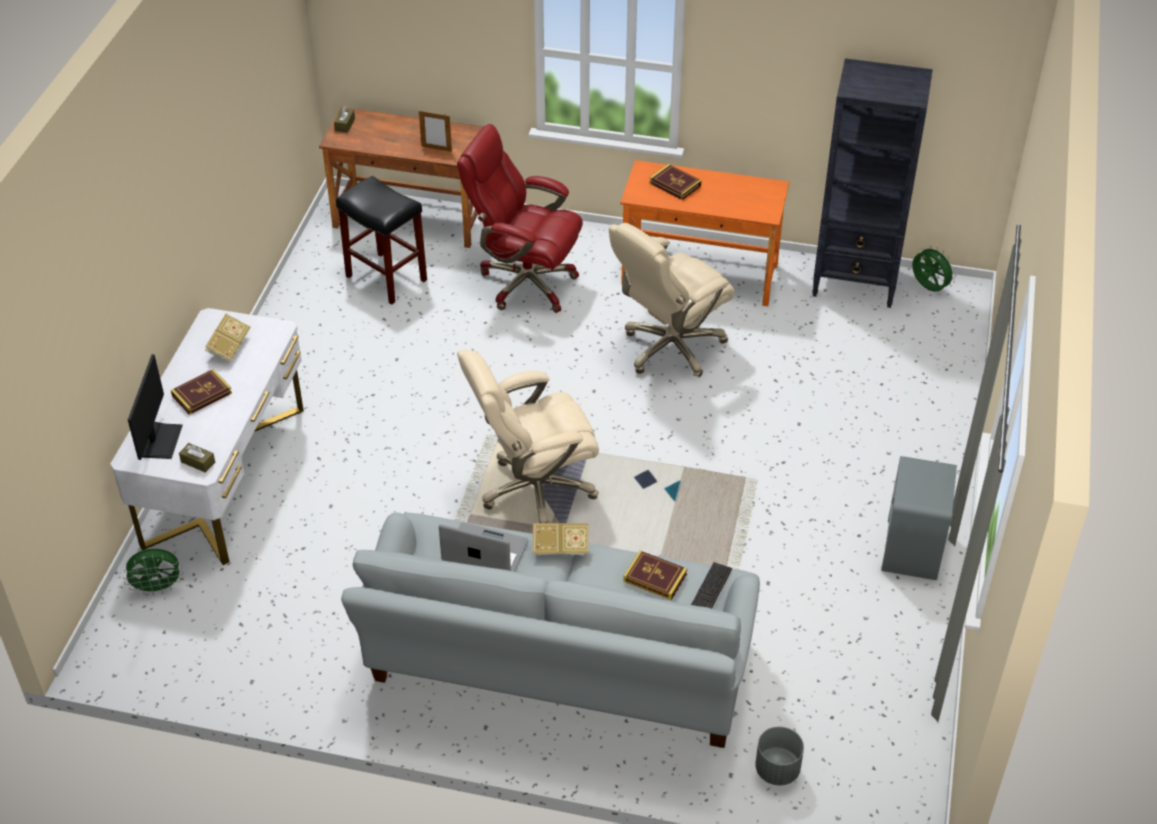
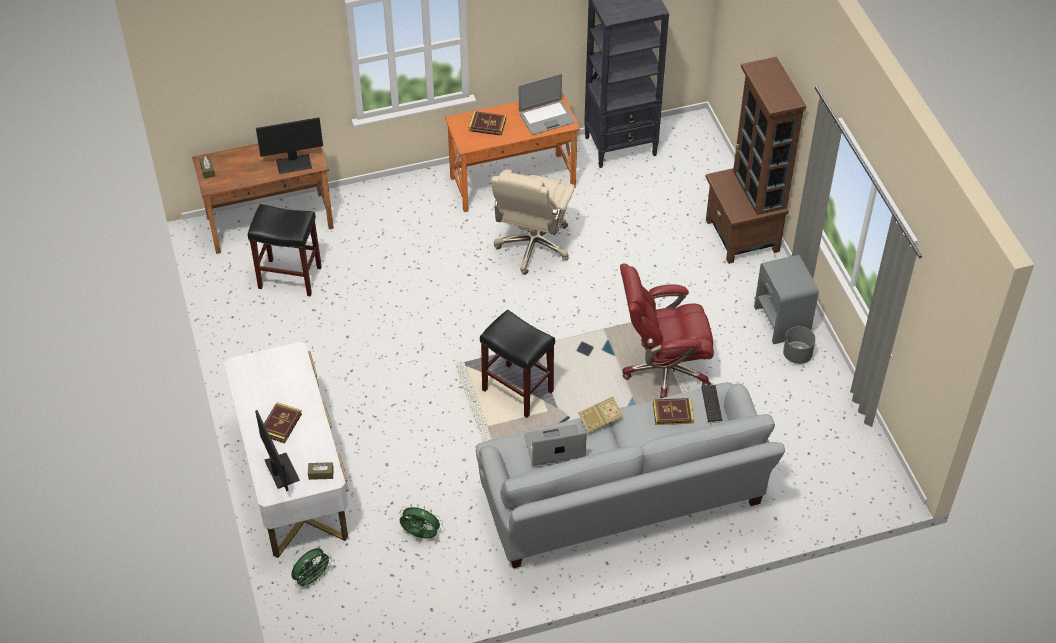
camera: 30 degrees left, 5 degrees up
book [205,314,251,363] -> none
picture frame [419,111,452,152] -> monitor [256,117,323,174]
red office chair [457,124,583,313] -> red office chair moved to [620,263,714,398]
beige office chair [457,349,599,523] -> black stool [480,310,555,418]
grey planter [755,727,804,785] -> grey planter moved to [783,326,816,364]
green fan [912,245,956,292] -> green fan moved to [400,504,443,539]
none -> laptop [519,74,575,135]
none -> brown cabinet [705,57,806,264]

